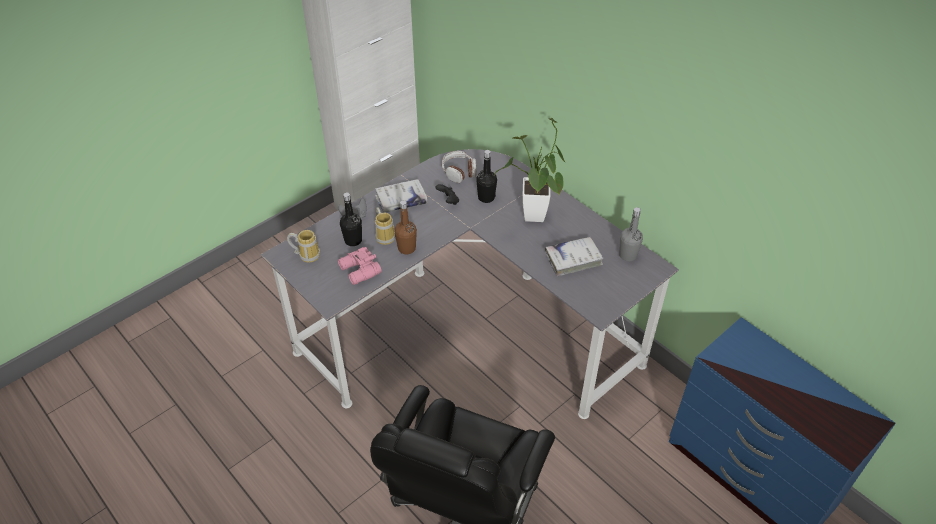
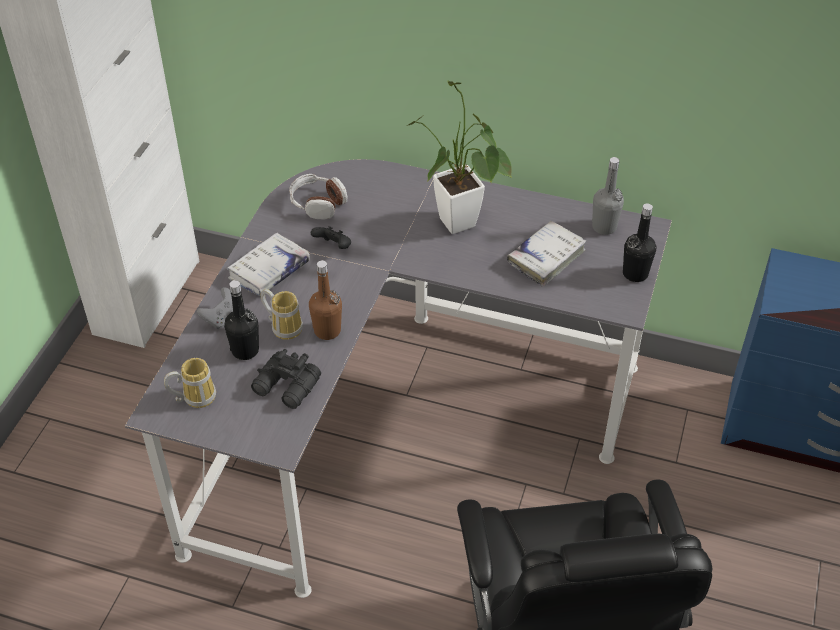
camera: 30 degrees left, 0 degrees up
pink binoculars [338,247,382,285] -> black binoculars [251,349,321,409]
black bottle [476,150,497,203] -> black bottle moved to [623,204,656,282]

